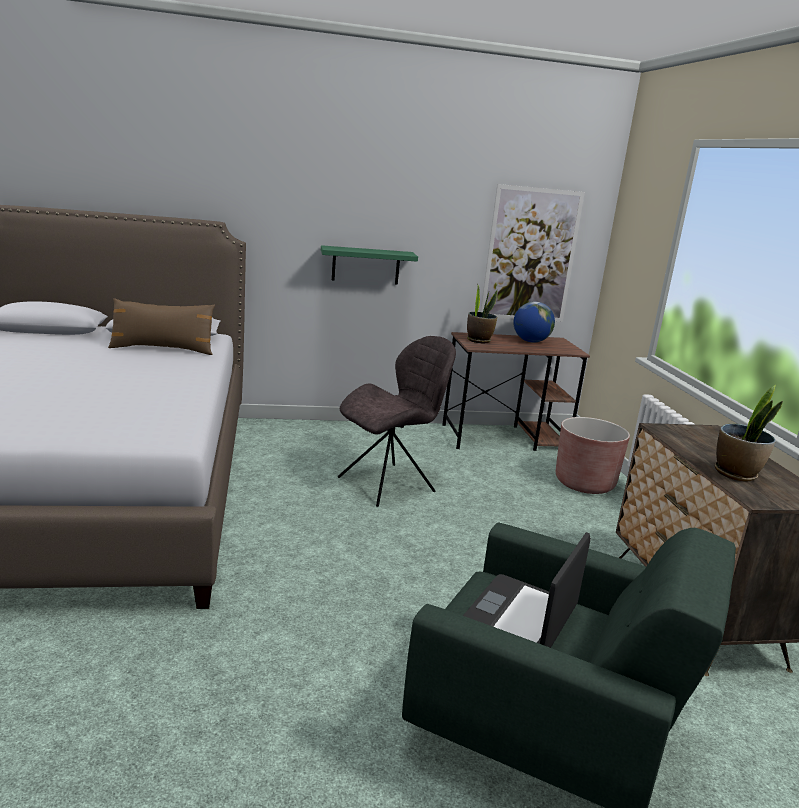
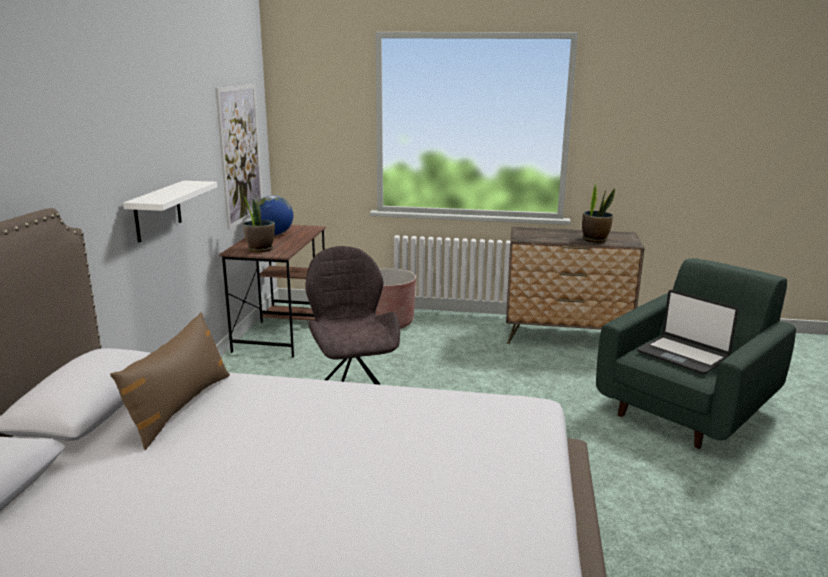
camera: 70 degrees left, 0 degrees up
green shelf [321,245,418,284] -> white shelf [123,181,217,243]

